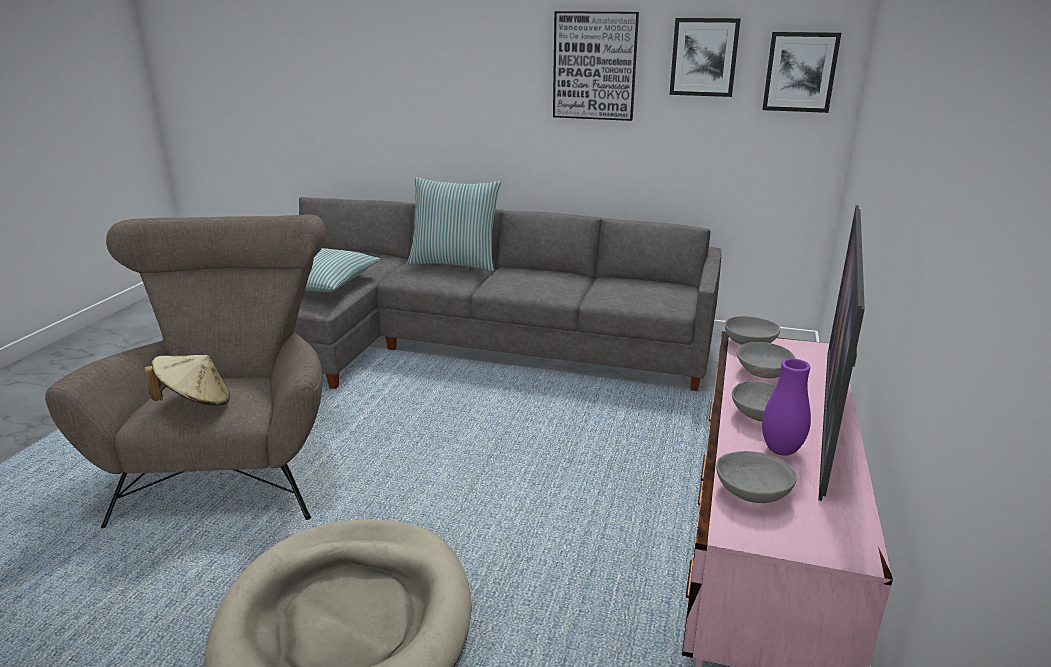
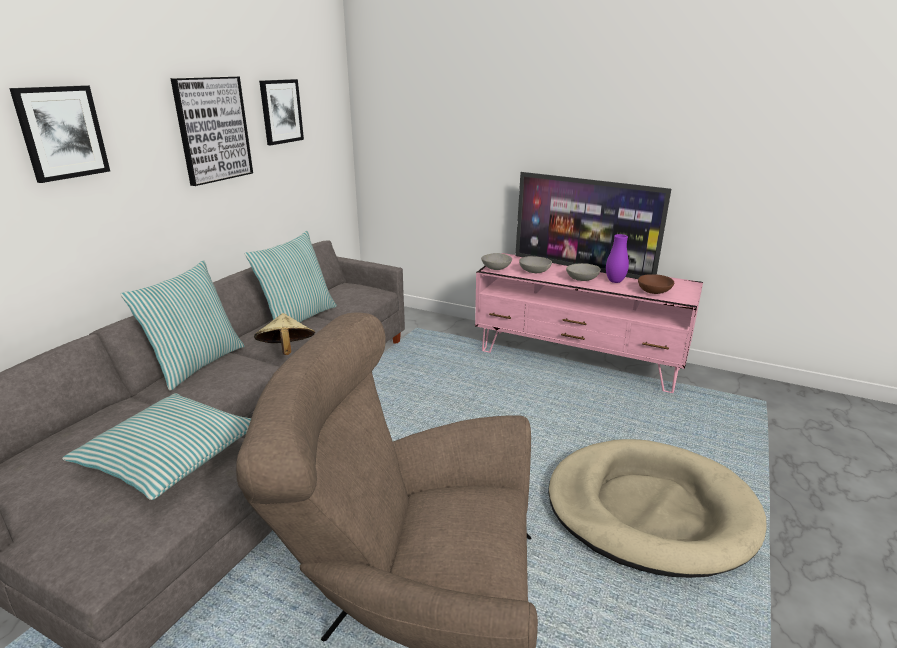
camera: 80 degrees left, 0 degrees up
beige hat [144,355,230,406] -> beige hat moved to [254,313,315,355]
grey bowl [716,451,797,503] -> brown bowl [638,274,674,294]
picture [762,32,841,113] -> picture moved to [9,85,110,183]
none -> pillow [245,231,337,322]

